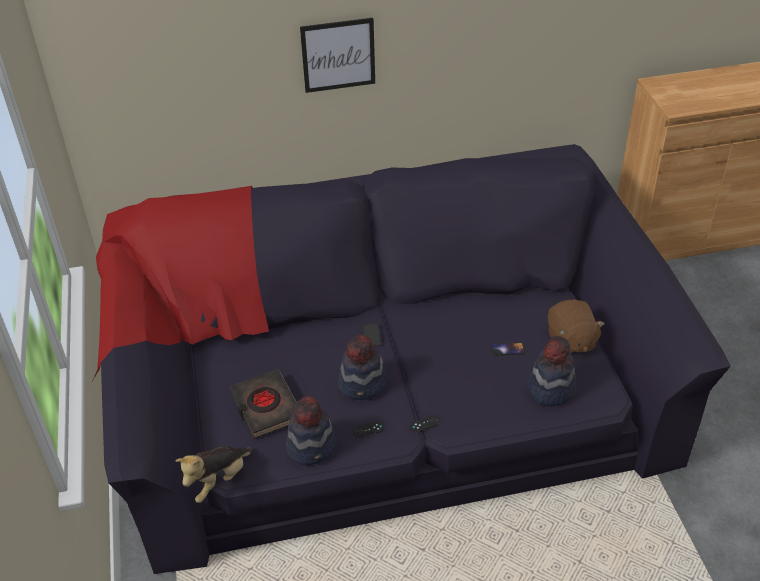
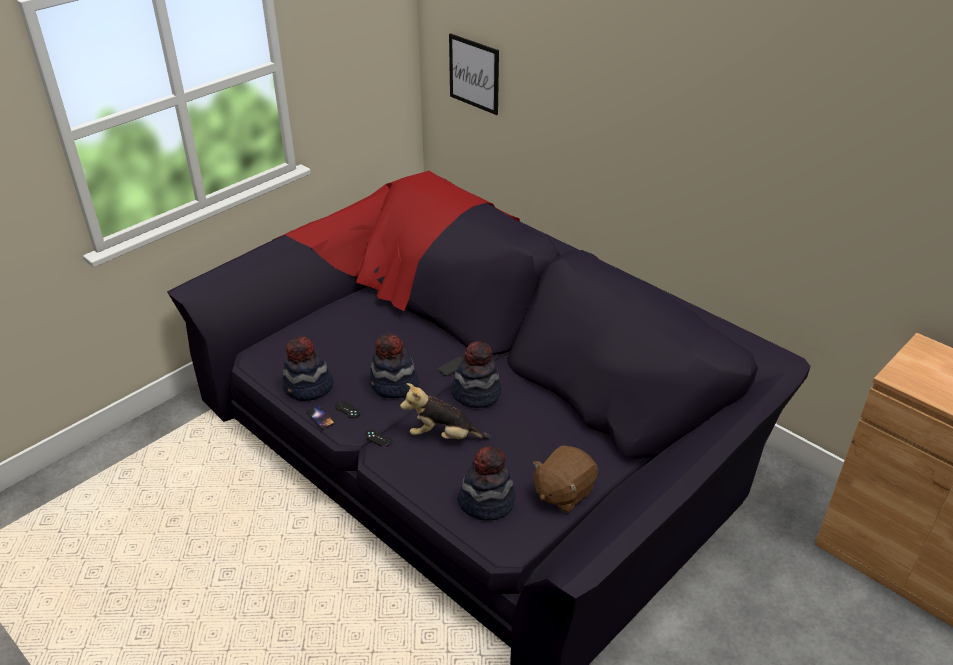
camera: 55 degrees right, 5 degrees down
plush toy [176,446,253,503] -> plush toy moved to [400,383,491,439]
black book [230,369,296,439] -> none
picture [300,18,375,93] -> picture moved to [449,33,499,115]
phone [491,343,525,356] -> phone moved to [306,405,335,430]
none -> hat [451,341,501,408]

